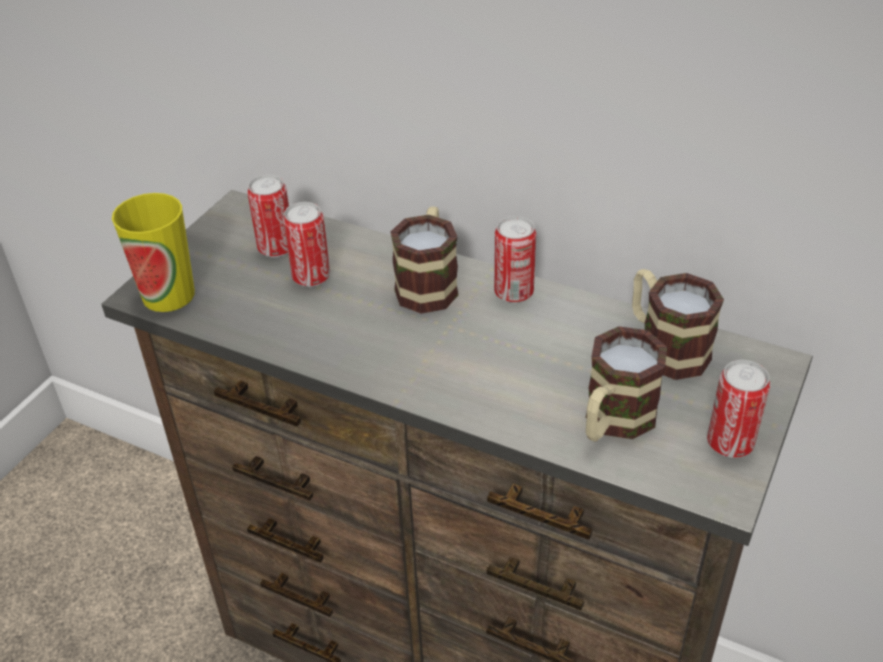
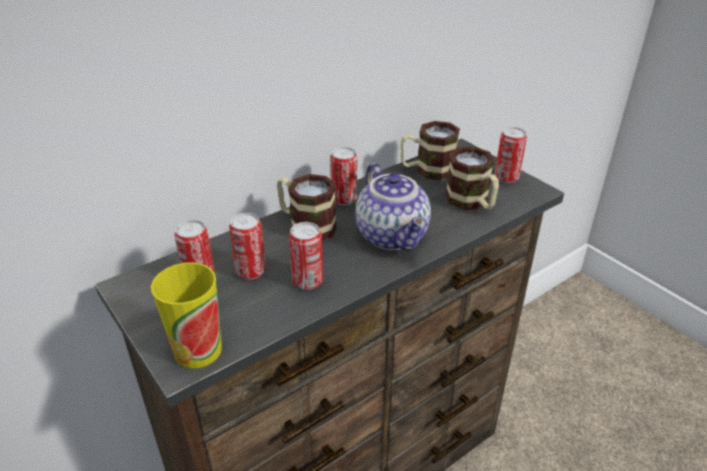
camera: 65 degrees left, 5 degrees down
none -> can [289,222,323,290]
none -> teapot [355,163,431,251]

